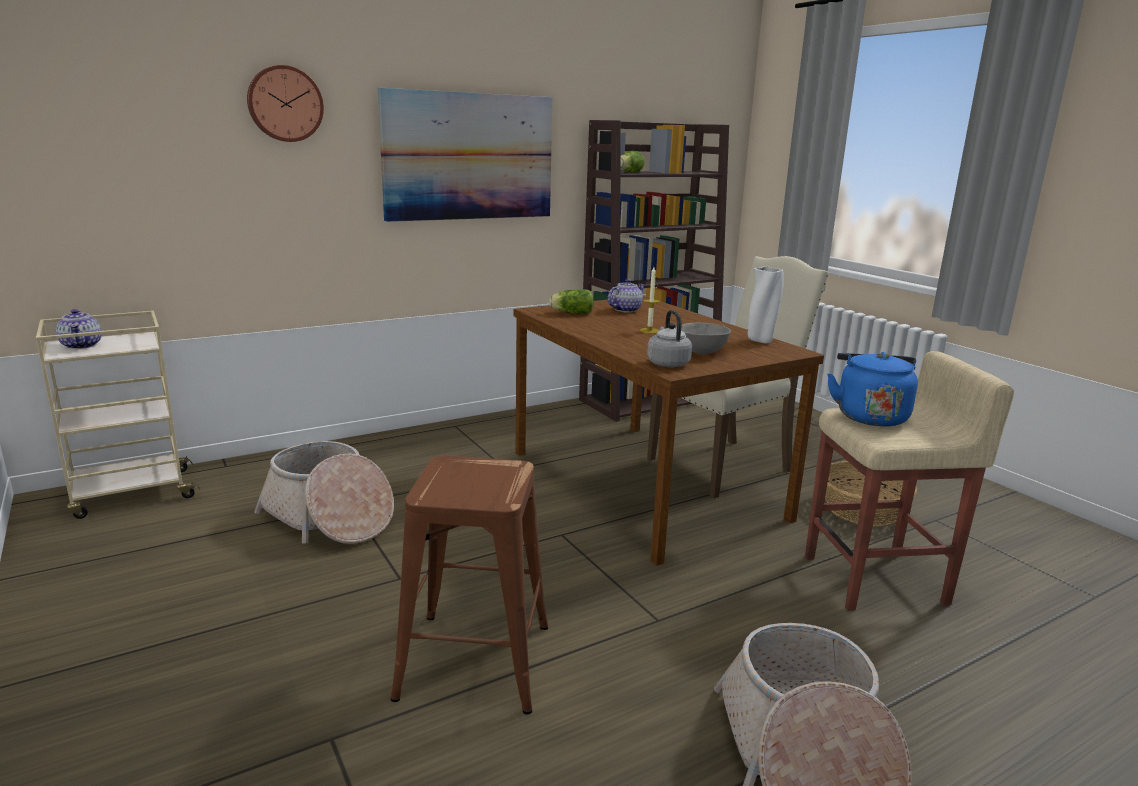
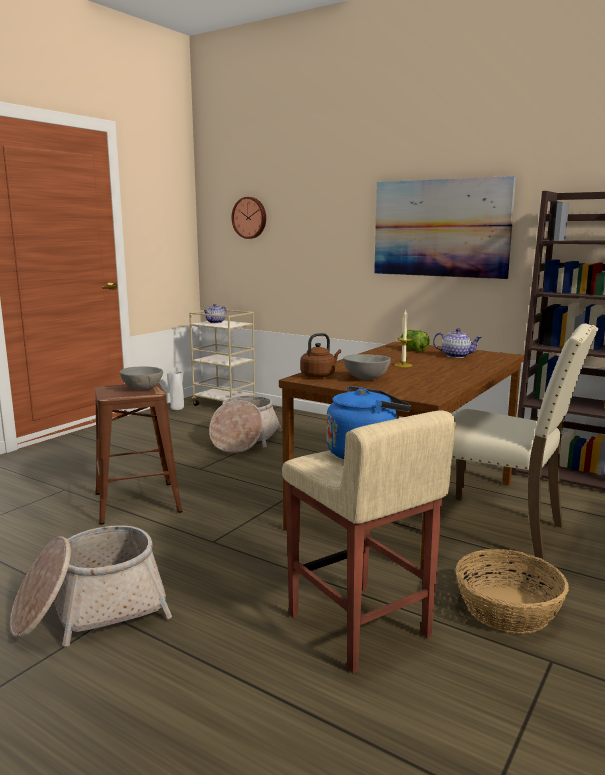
camera: 65 degrees right, 5 degrees down
wall clock [247,65,324,142] -> wall clock moved to [231,197,266,239]
lettuce [620,151,645,173] -> none
grey kettle [647,310,692,367] -> brown kettle [300,333,341,378]
white vase [748,267,784,343] -> white vase moved to [167,371,184,410]
none -> grey bowl [120,367,163,390]

